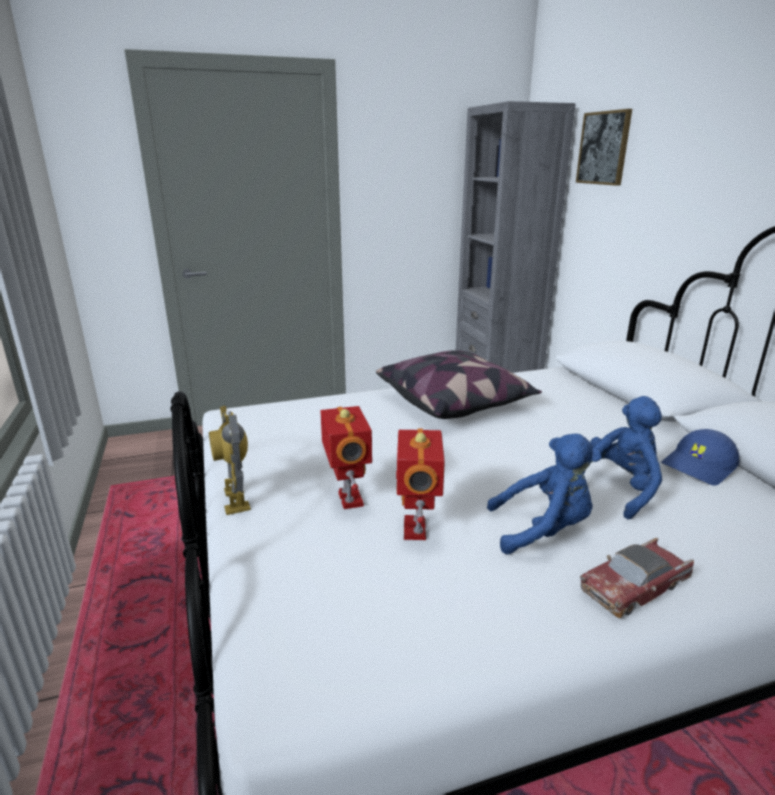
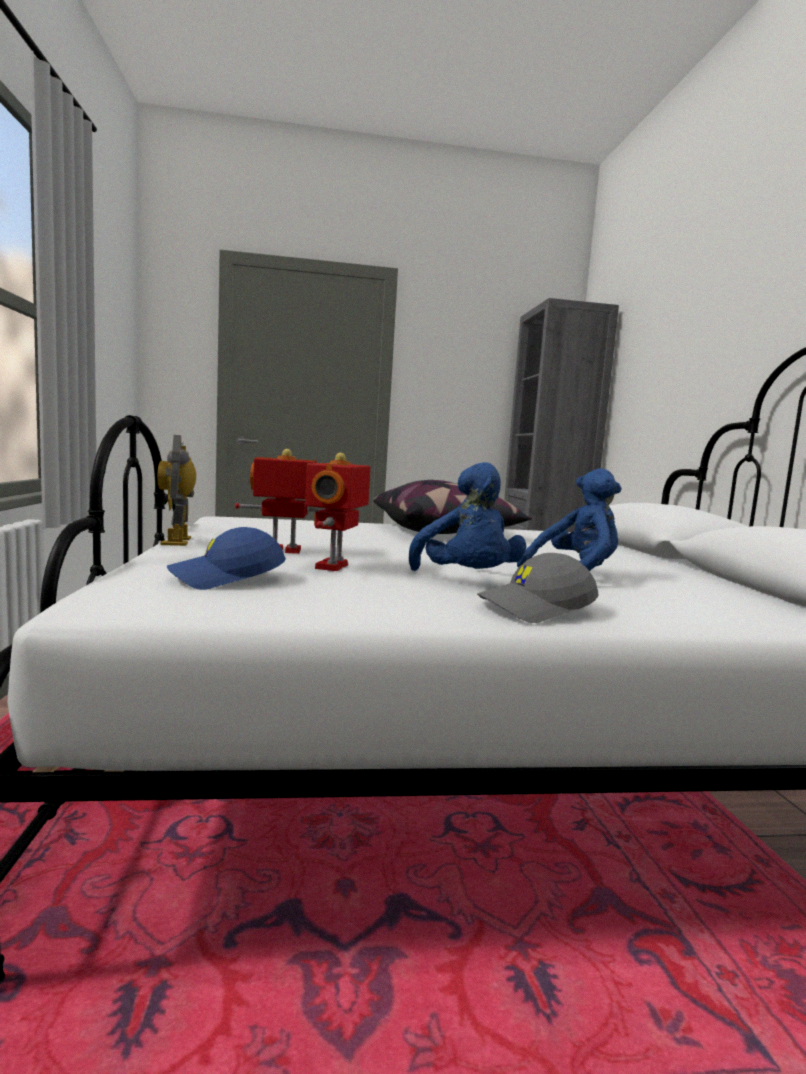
camera: 10 degrees right, 15 degrees down
toy robot [320,406,372,509] -> toy robot turned 90 degrees counterclockwise [235,449,324,554]
blue plush toy [487,434,601,554] -> blue plush toy turned 60 degrees clockwise [409,462,526,571]
picture [576,109,632,186] -> none
toy car [580,537,694,618] -> grey cap [477,553,598,623]
blue cap [661,429,740,486] -> blue cap moved to [167,527,286,590]

